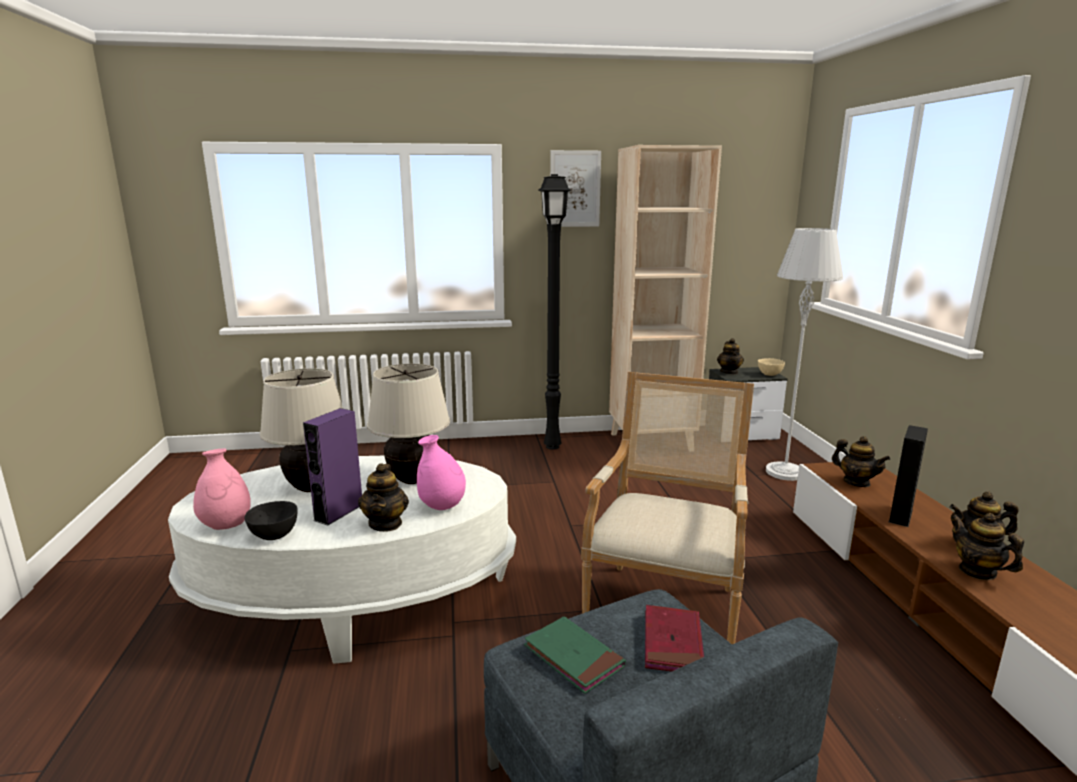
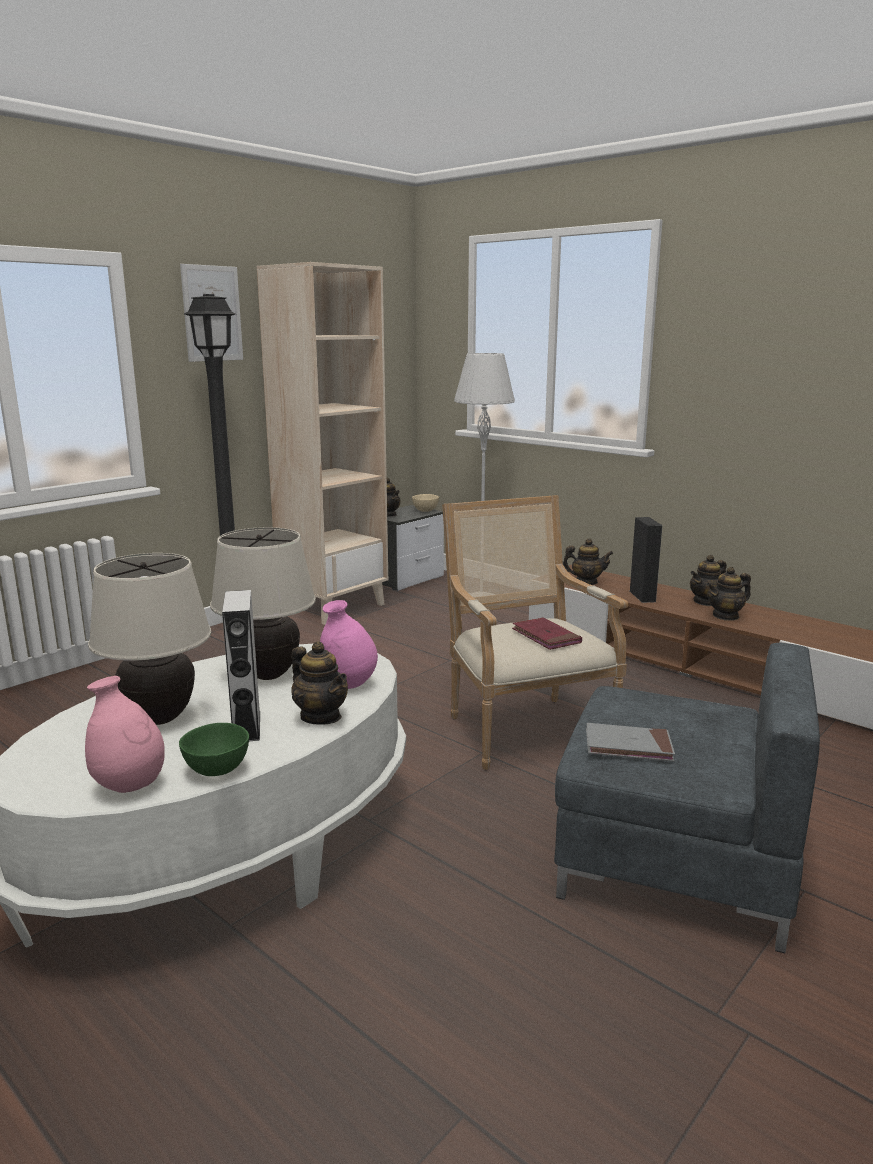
camera: 40 degrees left, 0 degrees up
black bowl [244,501,298,540] -> green bowl [179,723,249,776]
purple speaker [303,408,362,526] -> grey speaker [222,590,260,741]
green book [524,616,626,694] -> grey book [586,723,675,762]
red book [645,605,704,672] -> red book moved to [512,618,582,650]
teapot [951,513,1024,580] -> teapot turned 45 degrees counterclockwise [706,567,751,621]

